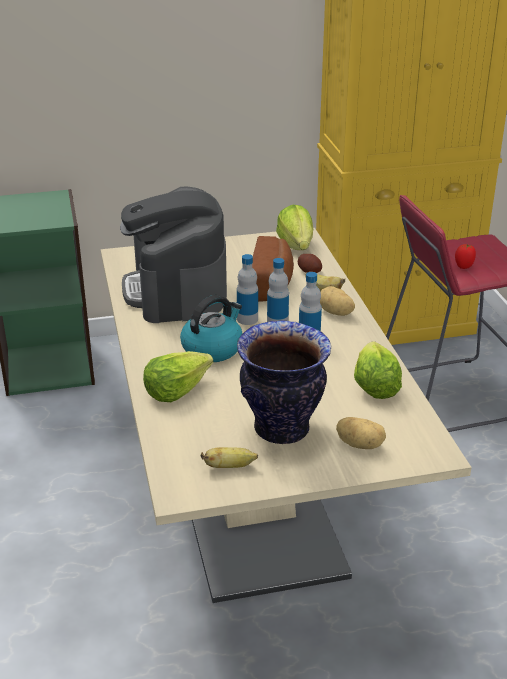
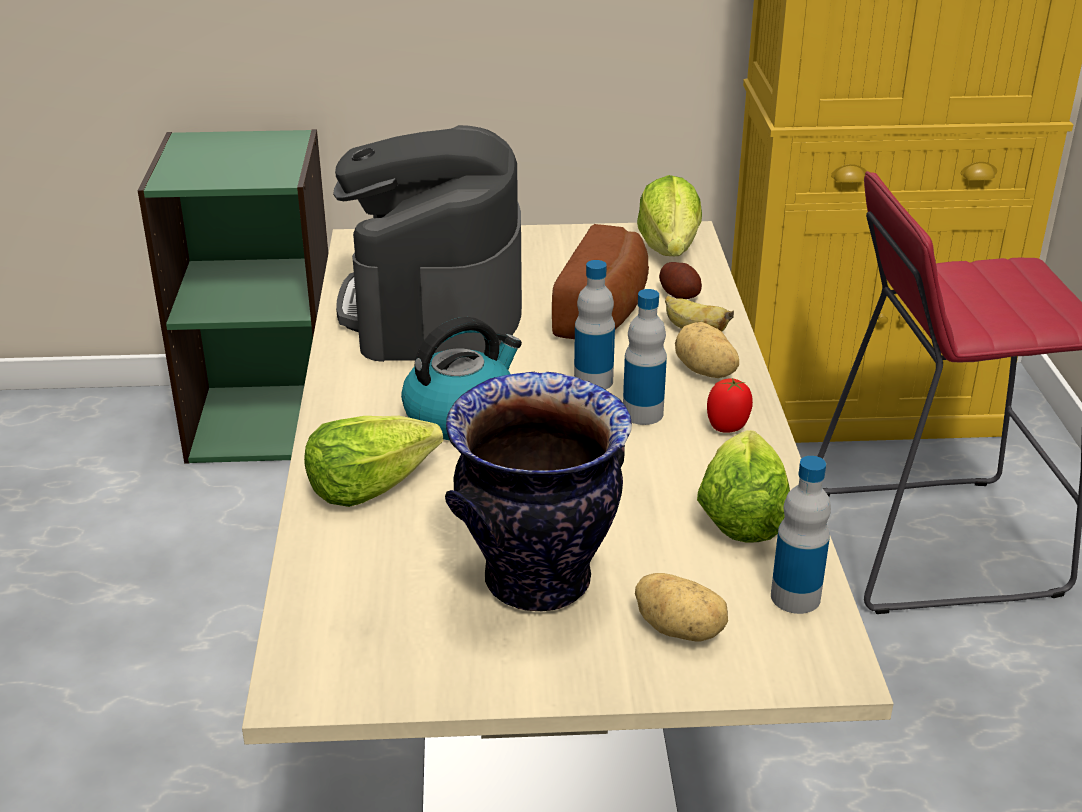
camera: 10 degrees right, 0 degrees up
banana [201,447,258,468] -> none
bottle [237,254,258,325] -> bottle moved to [771,456,831,614]
tomato [455,244,476,269] -> tomato moved to [707,378,753,433]

